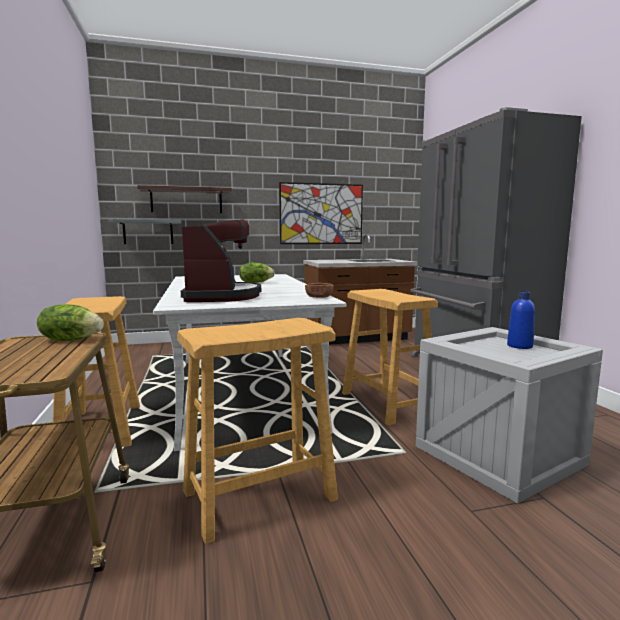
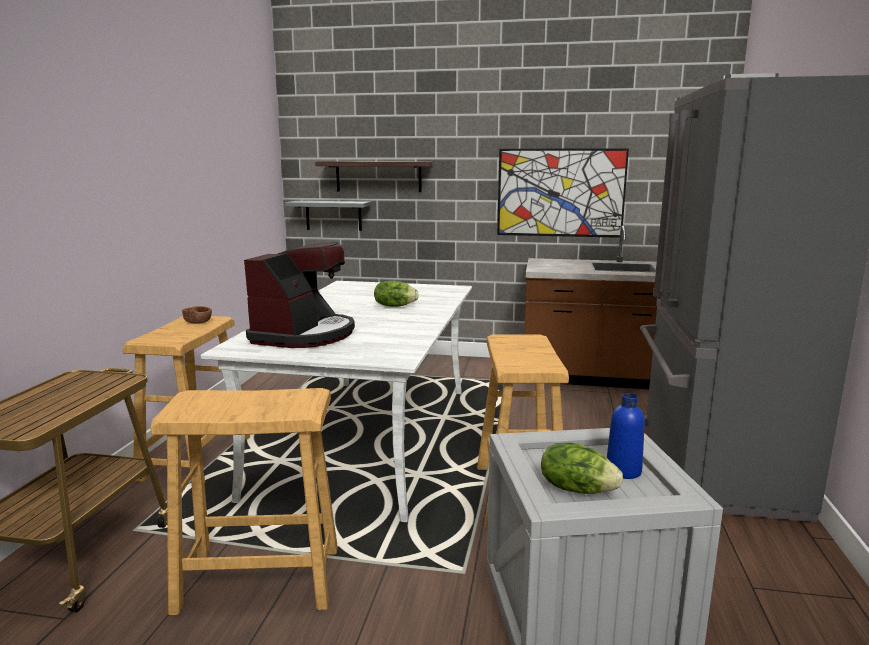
camera: 25 degrees right, 5 degrees up
lettuce [37,304,104,341] -> lettuce moved to [541,443,623,494]
brown bowl [305,283,334,298] -> brown bowl moved to [182,306,212,324]

